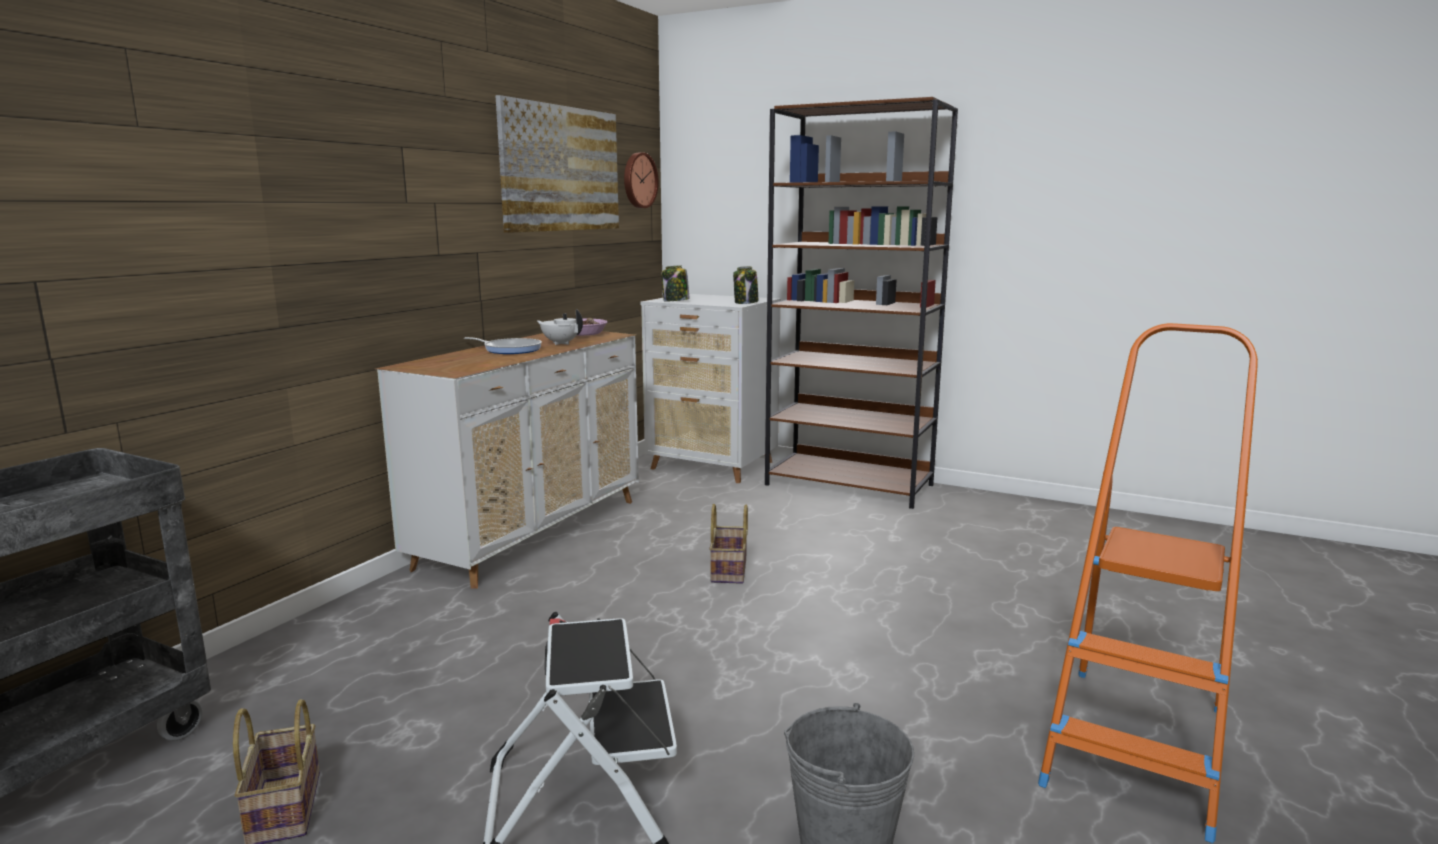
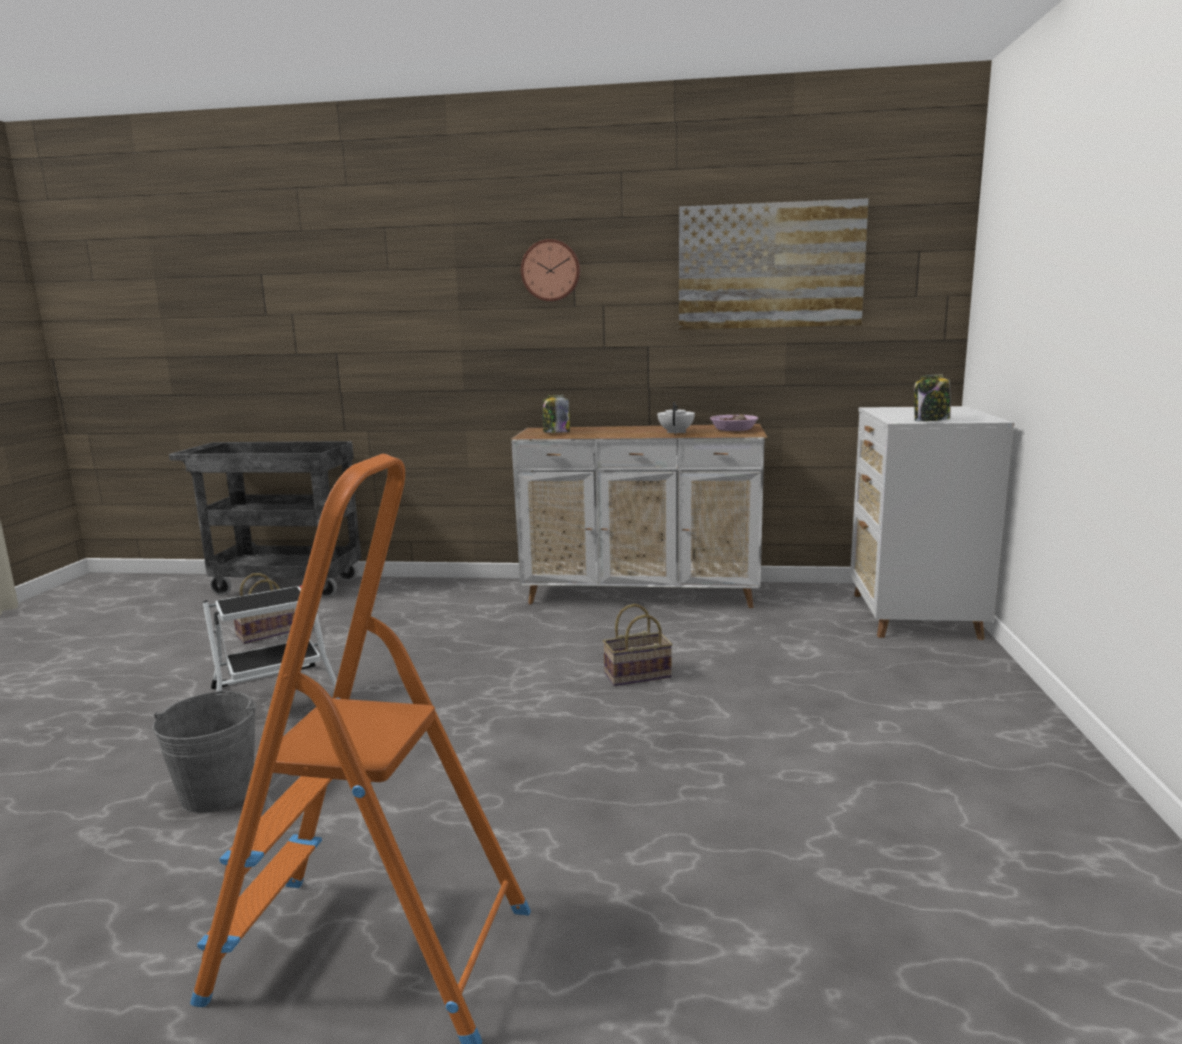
camera: 70 degrees right, 0 degrees up
frying pan [464,337,542,354] -> none
wall clock [624,152,659,208] -> wall clock moved to [521,239,580,301]
jar [661,265,690,301] -> jar moved to [543,395,570,433]
brown bookcase [765,97,958,509] -> none

